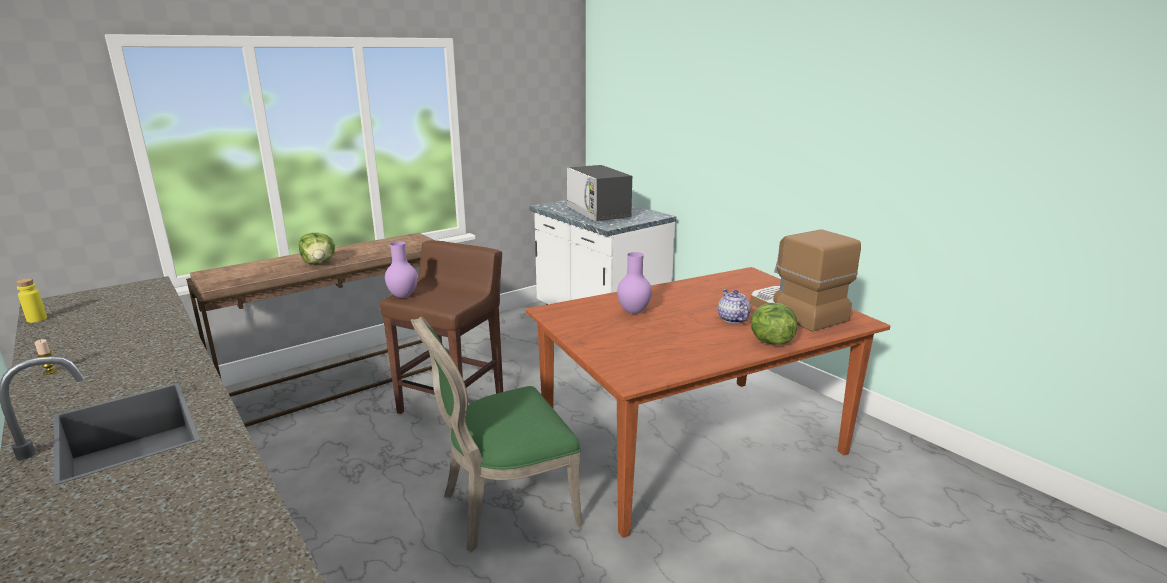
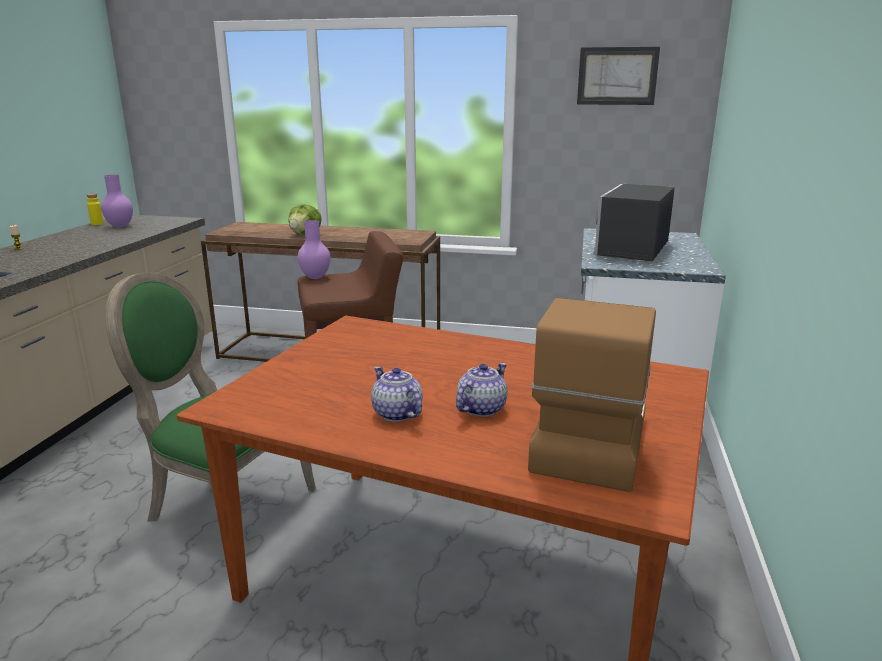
camera: 50 degrees right, 0 degrees up
purple vase [617,252,652,314] -> purple vase moved to [101,175,133,227]
lettuce [750,303,797,345] -> none
none -> teapot [371,366,423,422]
none -> picture [577,47,660,105]

